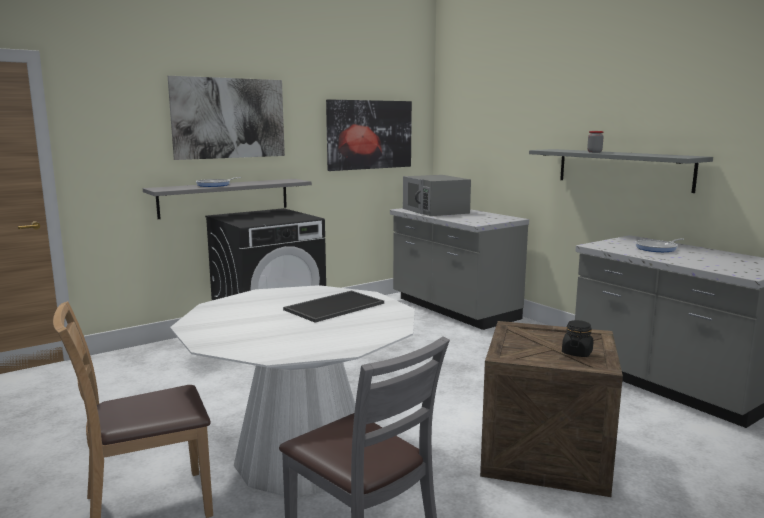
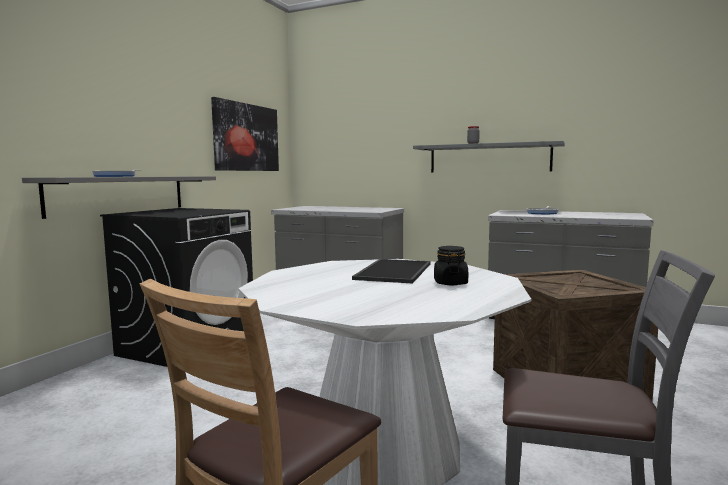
camera: 30 degrees left, 5 degrees down
picture [168,76,285,160] -> none
grey microwave [403,175,471,216] -> none
black jar [562,320,593,357] -> black jar moved to [434,246,468,285]

